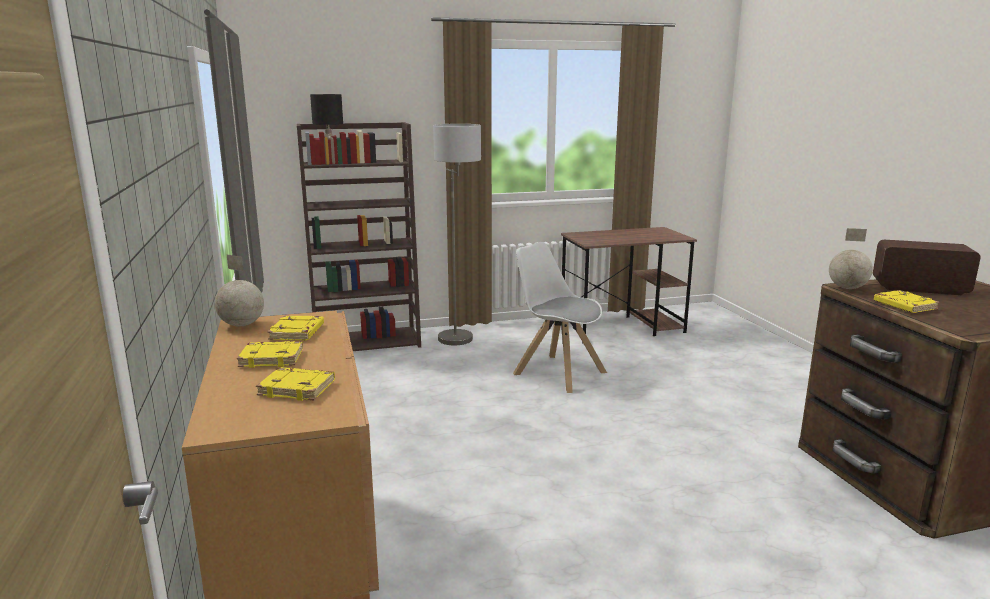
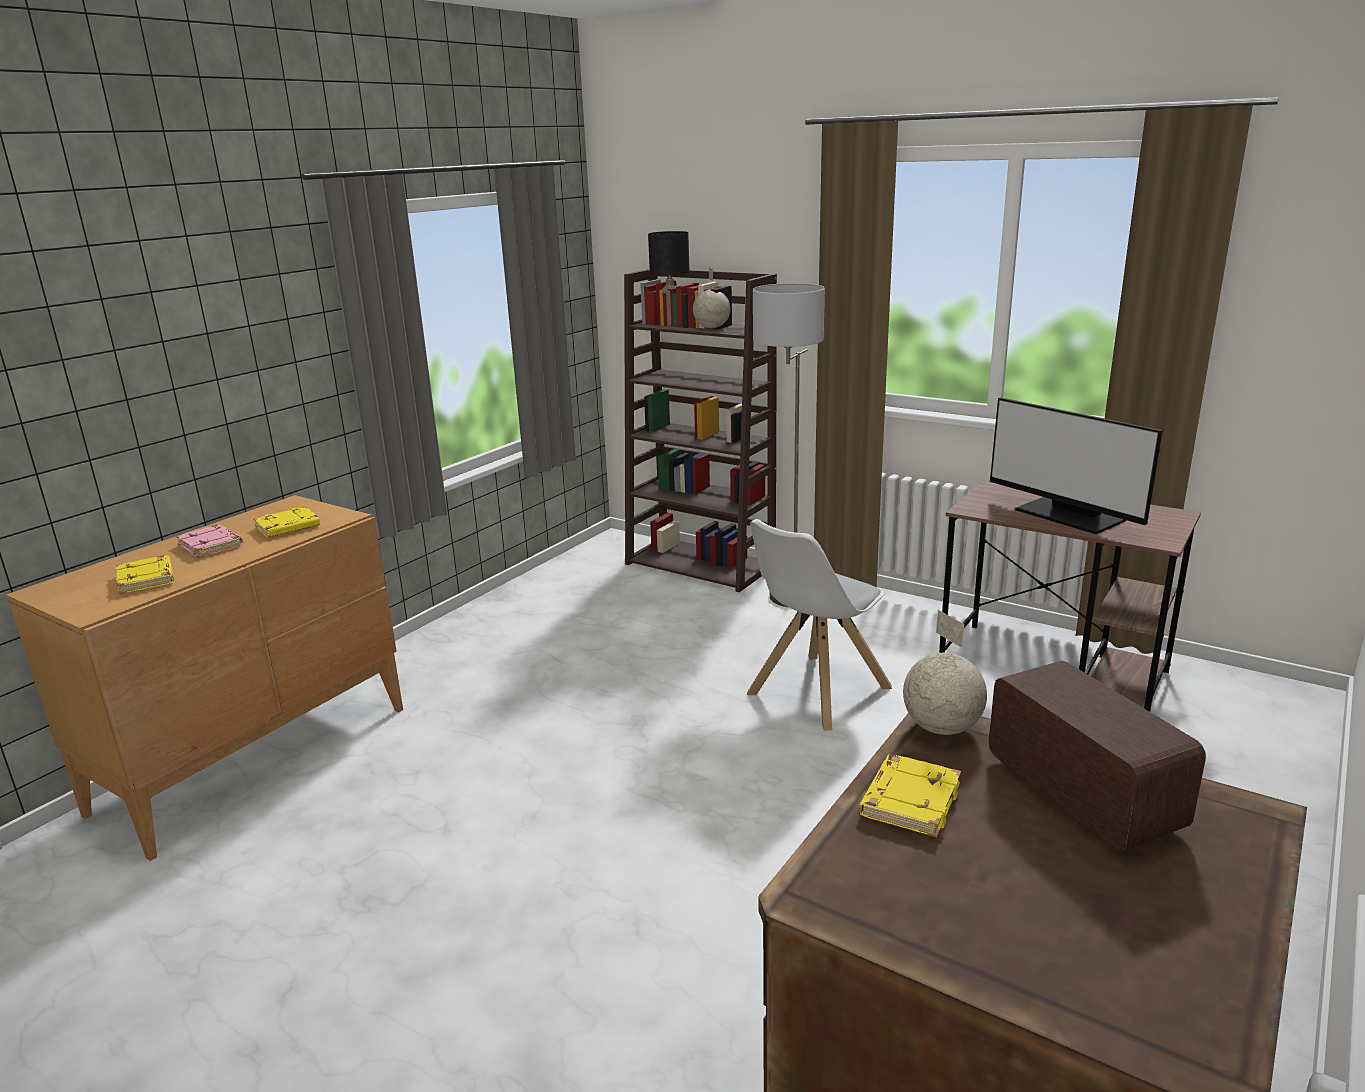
camera: 50 degrees right, 5 degrees up
globe [215,254,264,326] -> globe moved to [693,267,730,328]
yellow book [237,341,303,368] -> pink book [176,525,243,558]
chair [513,242,607,393] -> chair turned 135 degrees counterclockwise [747,519,892,731]
none -> monitor [990,397,1163,534]

